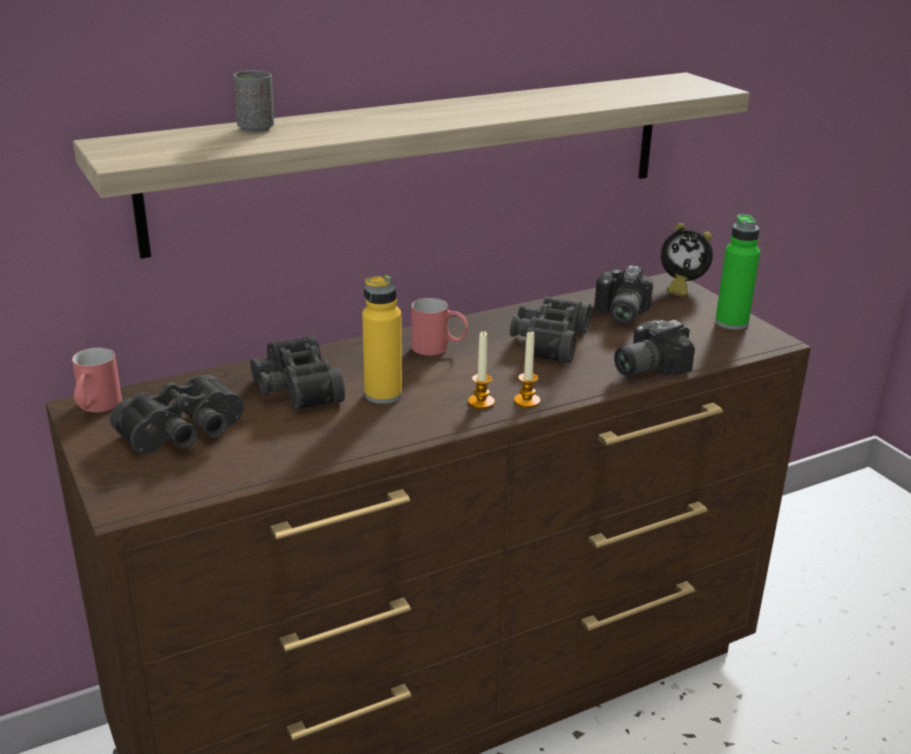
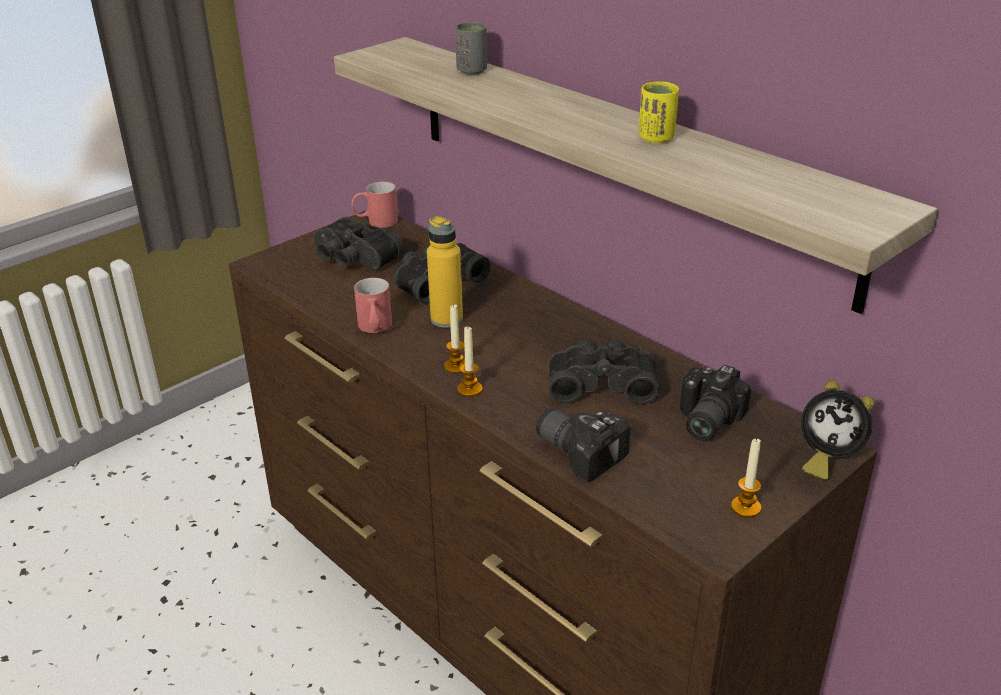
camera: 75 degrees right, 5 degrees up
red mug [411,298,468,356] -> red mug moved to [354,278,392,333]
camera [595,265,653,325] -> camera turned 60 degrees counterclockwise [680,365,751,441]
alarm clock [661,223,713,297] -> alarm clock turned 60 degrees counterclockwise [801,380,875,480]
green bottle [715,214,760,330] -> candle [731,438,761,518]
none -> yellow cup [639,82,679,143]

